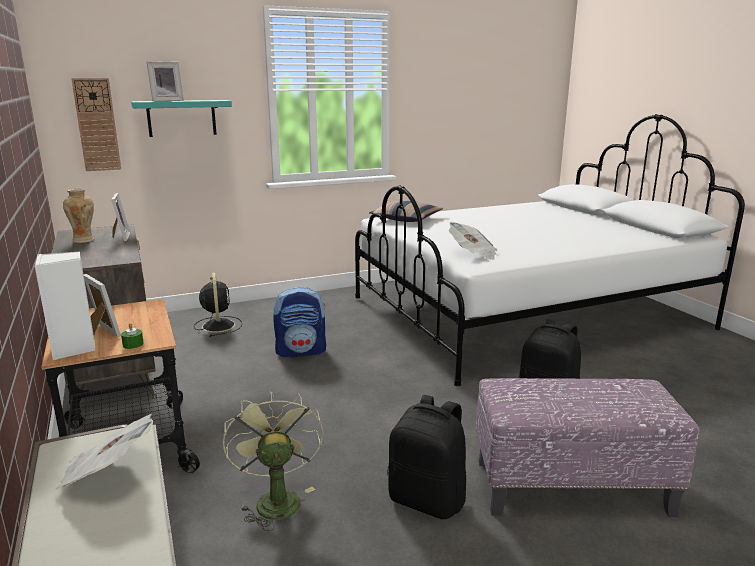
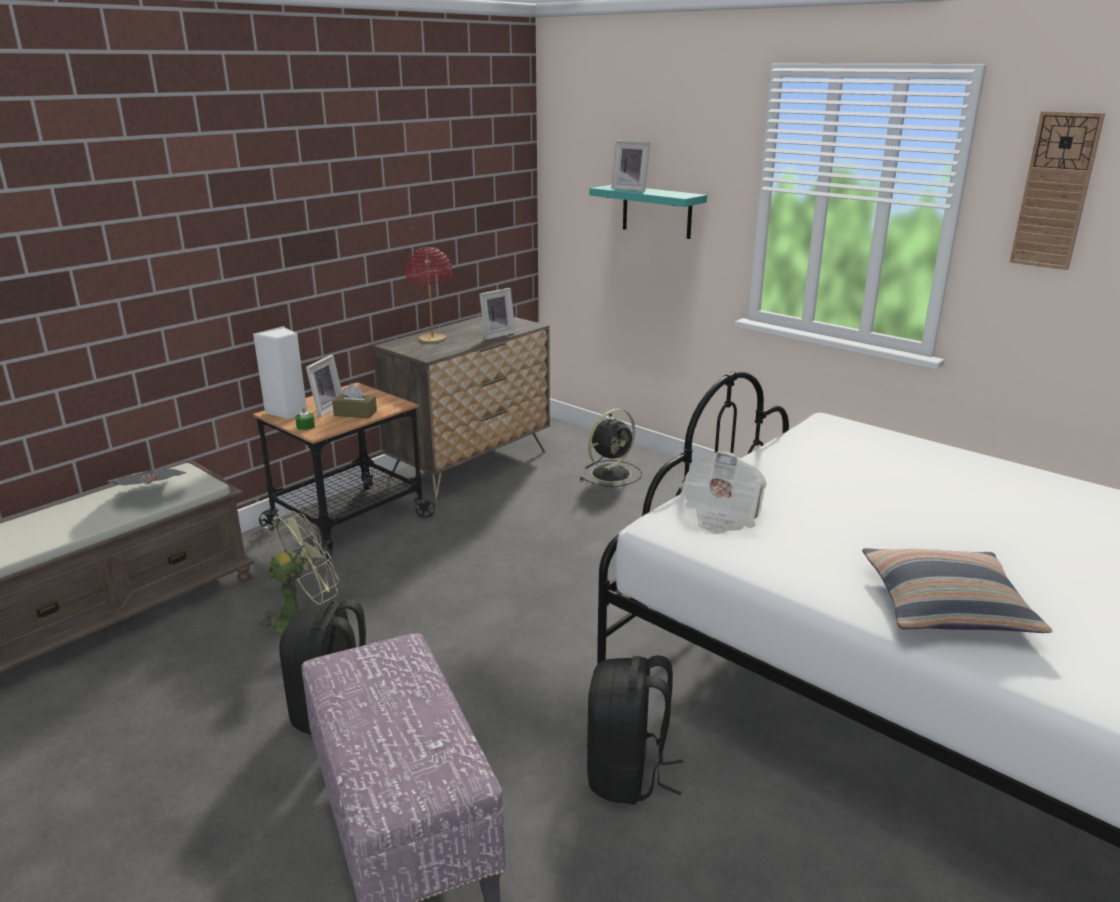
camera: 65 degrees right, 5 degrees up
vase [63,189,94,243] -> none
wall clock [71,78,121,171] -> wall clock moved to [1010,111,1105,270]
backpack [273,287,326,357] -> none
pillow [369,201,443,222] -> pillow moved to [862,548,1053,633]
none -> brown tissue box [332,383,377,418]
none -> red table lamp [405,247,452,342]

